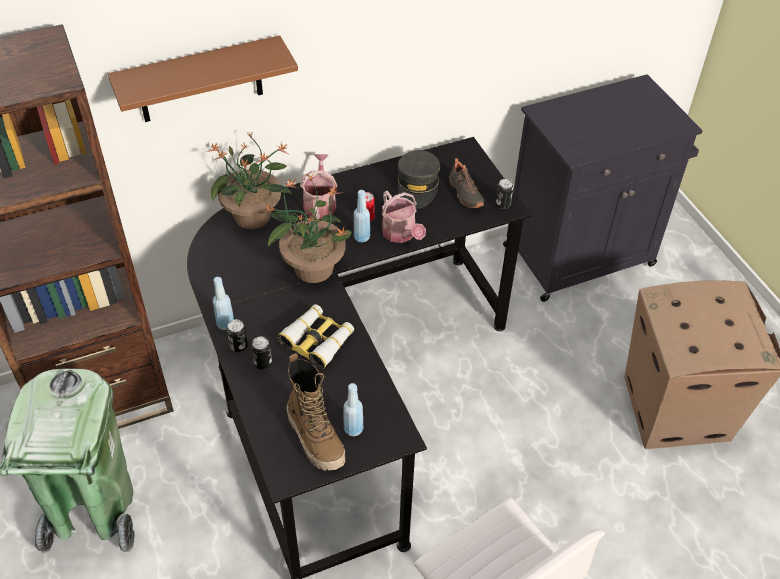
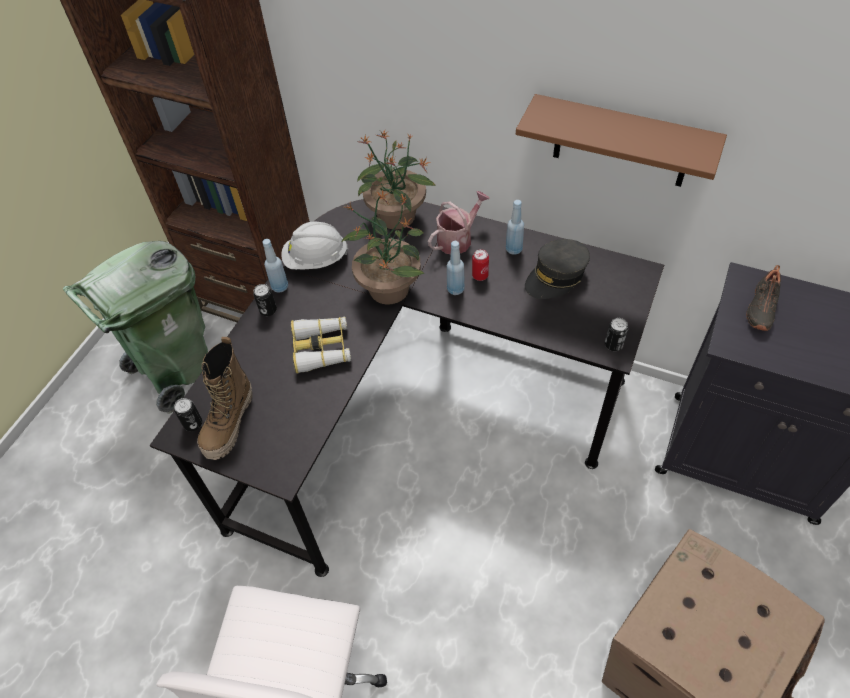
camera: 50 degrees right, 5 degrees up
brown shelf [108,35,298,122] -> brown shelf moved to [516,94,727,187]
can [251,336,272,370] -> can moved to [174,398,203,431]
blue bottle [343,383,363,436] -> blue bottle moved to [506,200,524,255]
watering can [382,191,426,243] -> none
black shoe [449,158,484,208] -> black shoe moved to [746,265,781,331]
none -> white hard hat [281,221,348,270]

